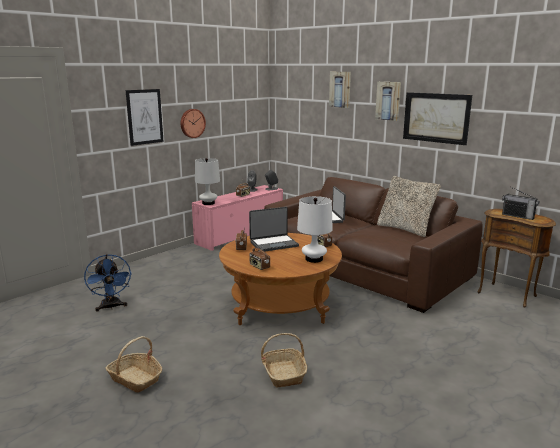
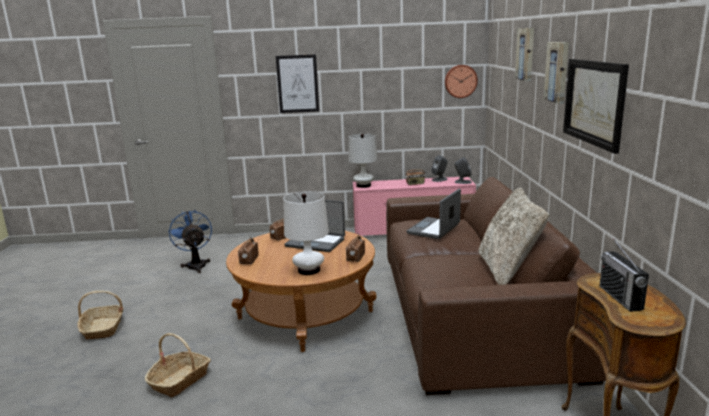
camera: 45 degrees right, 0 degrees up
blue fan [84,254,132,312] -> blue fan turned 135 degrees clockwise [168,210,212,273]
wall clock [181,109,206,138] -> wall clock moved to [445,65,478,98]

